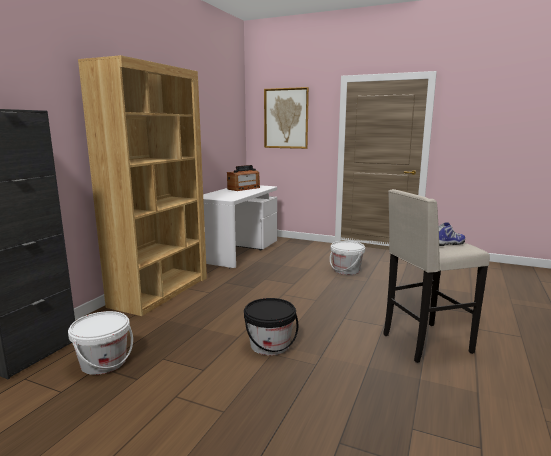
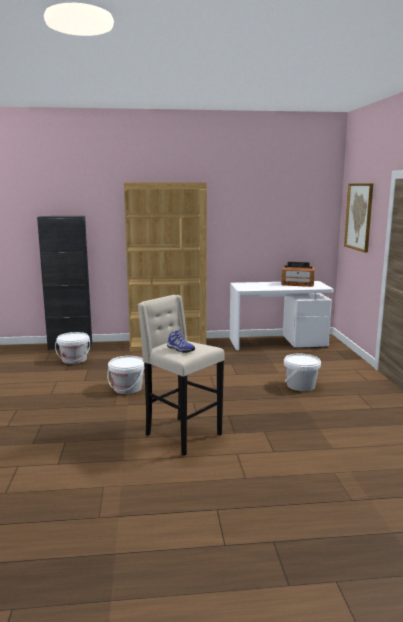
camera: 60 degrees right, 0 degrees up
black bucket [244,298,298,355] -> white bucket [107,356,144,394]

